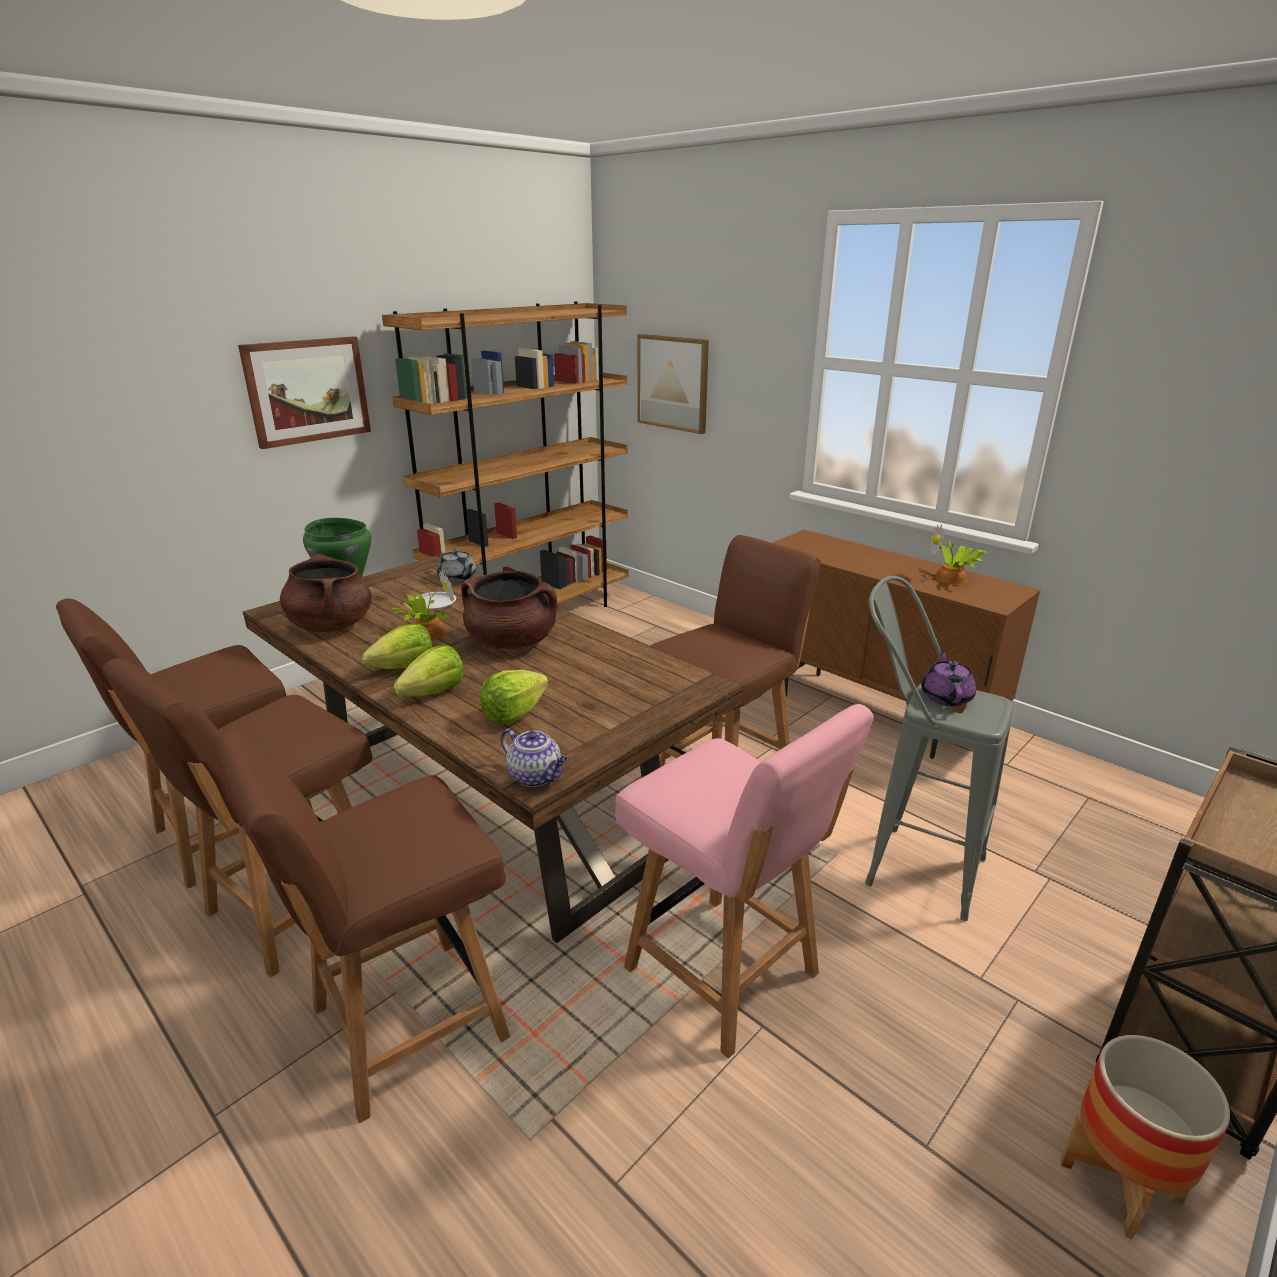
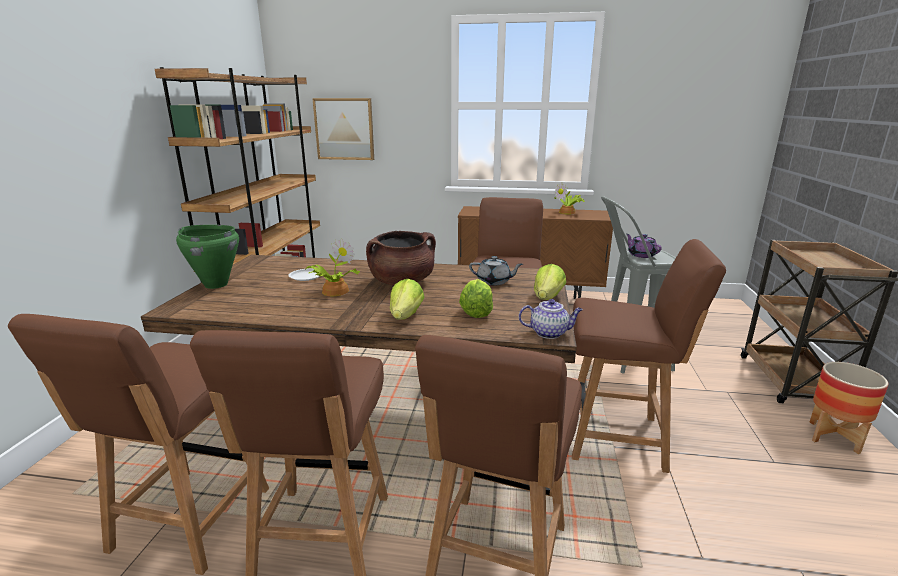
camera: 35 degrees left, 5 degrees down
picture [238,336,371,449] -> none
brown cooking pot [280,554,372,632] -> none
lettuce [362,624,433,669] -> lettuce moved to [534,264,566,300]
grey teapot [437,549,477,583] -> grey teapot moved to [469,256,523,285]
pink chair [615,704,874,1058] -> brown chair [572,239,726,473]

